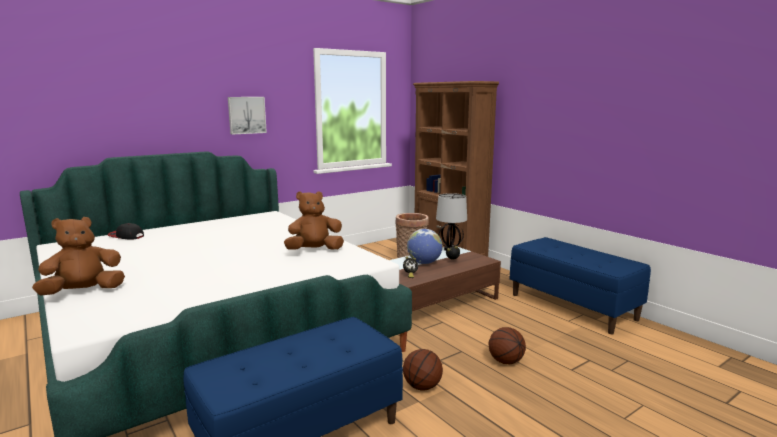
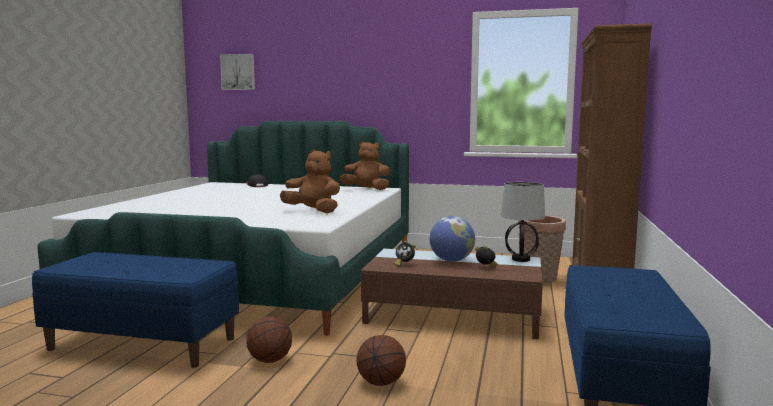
camera: 50 degrees right, 5 degrees down
brown plush toy [32,217,125,295] -> brown plush toy moved to [340,141,390,190]
picture [228,97,267,135] -> picture moved to [220,54,255,90]

